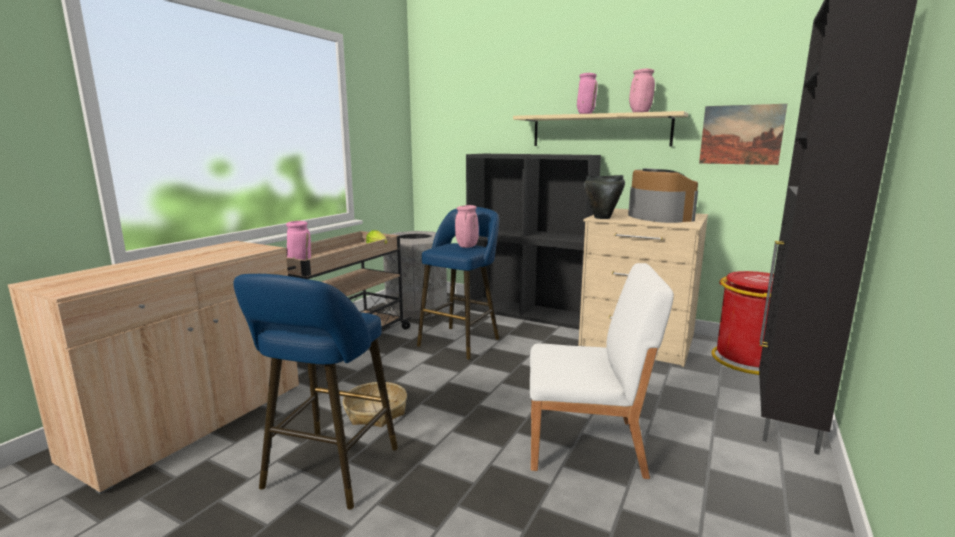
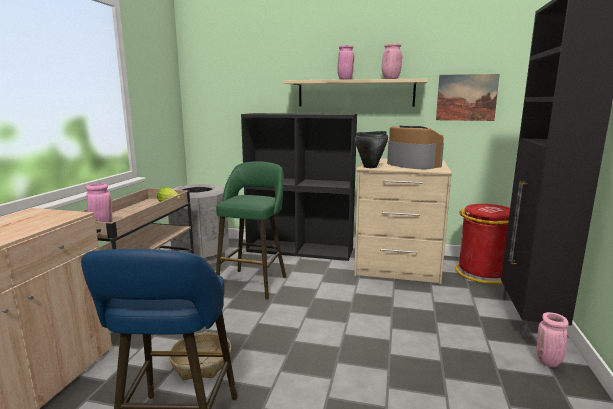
camera: 15 degrees left, 0 degrees up
blue stool [417,207,499,360] -> green stool [216,161,286,299]
pink vase [455,205,479,248] -> pink vase moved to [537,312,569,368]
white chair [530,263,674,479] -> none

